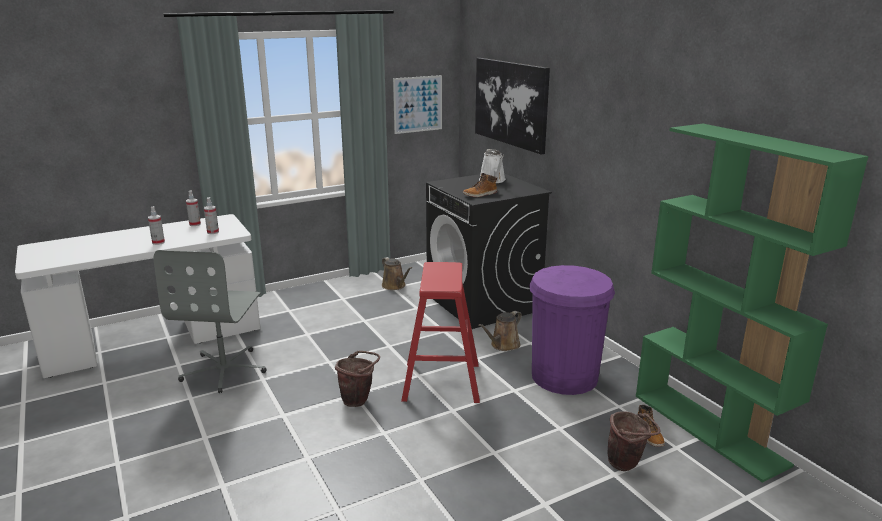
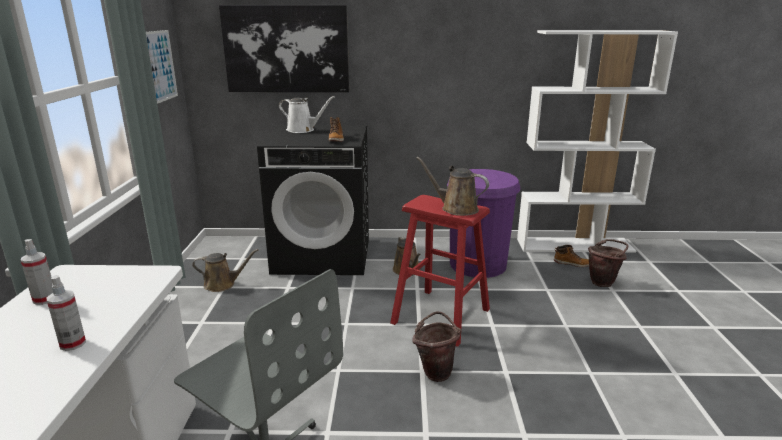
camera: 60 degrees left, 0 degrees up
spray bottle [204,197,219,234] -> none
green bookcase [636,124,869,483] -> white bookcase [517,30,678,252]
none -> brown watering can [416,157,489,216]

